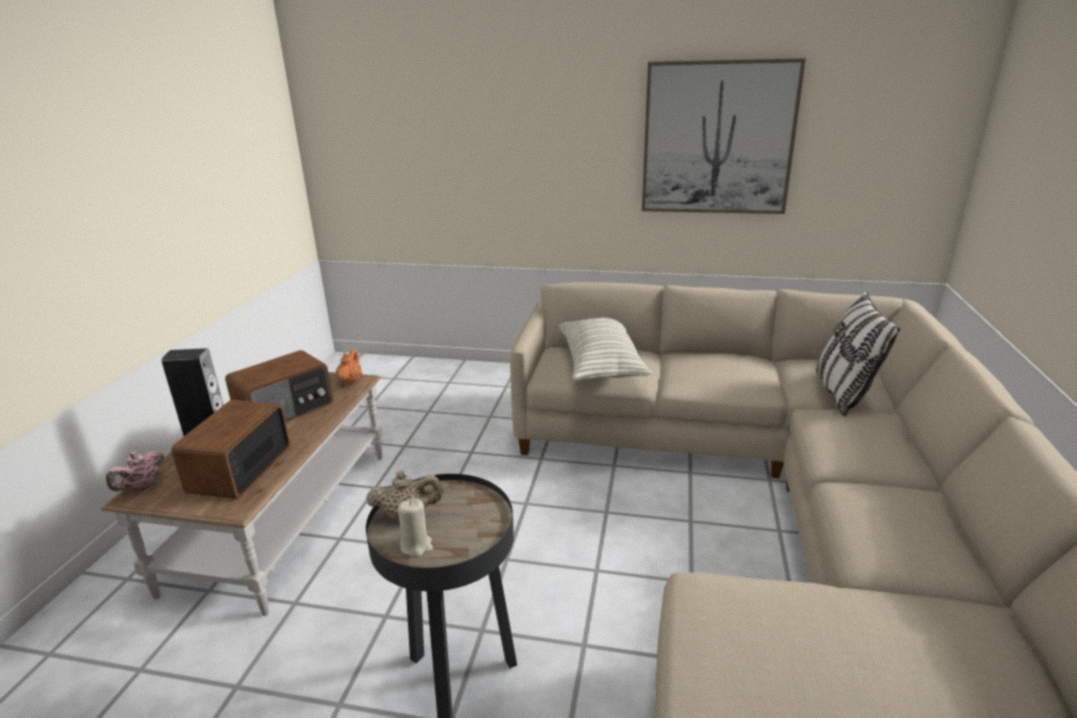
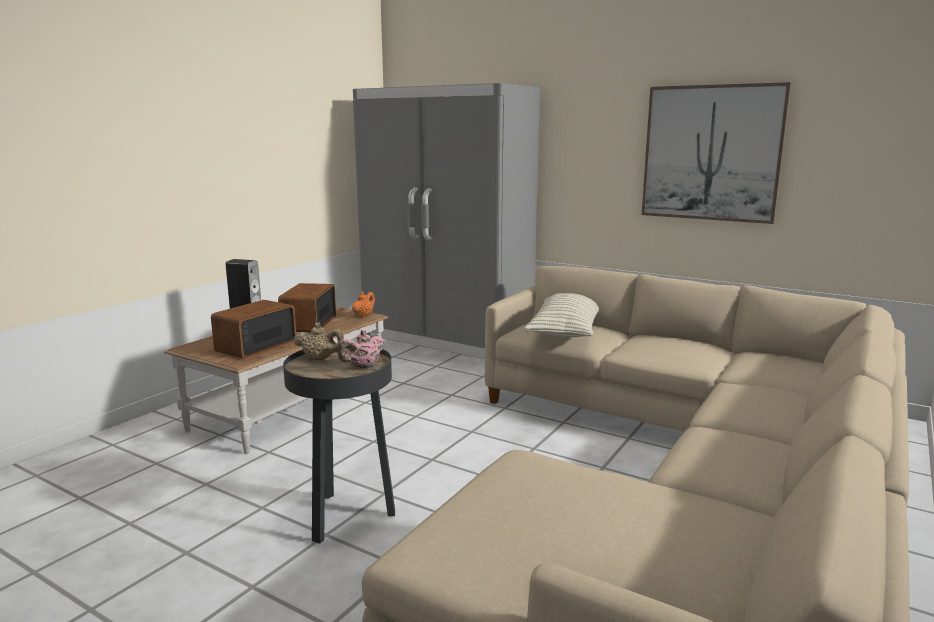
camera: 20 degrees right, 10 degrees down
pink teapot [106,451,165,491] -> pink teapot moved to [337,330,385,369]
radio [225,350,333,422] -> radio turned 120 degrees clockwise [278,283,336,332]
beige candle [398,498,433,557] -> none
pillow [816,290,900,417] -> none
none -> grey cabinet [353,83,540,359]

